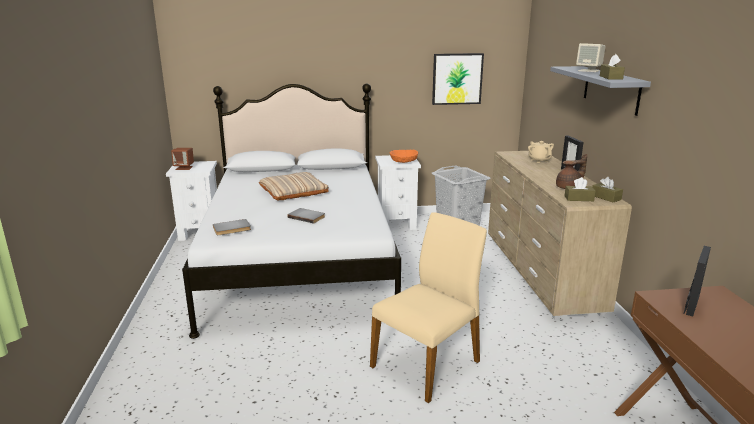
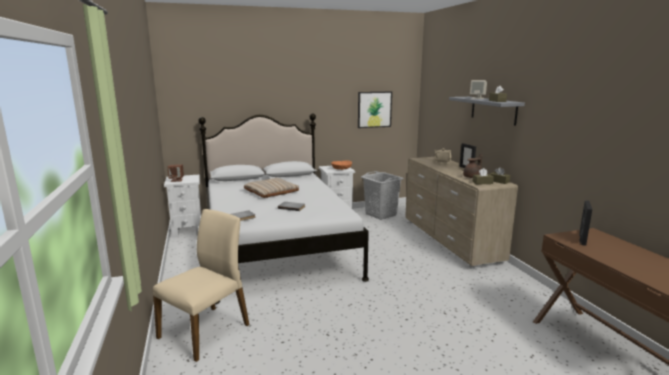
camera: 10 degrees left, 5 degrees down
beige chair [370,212,487,403] -> beige chair moved to [153,209,249,362]

